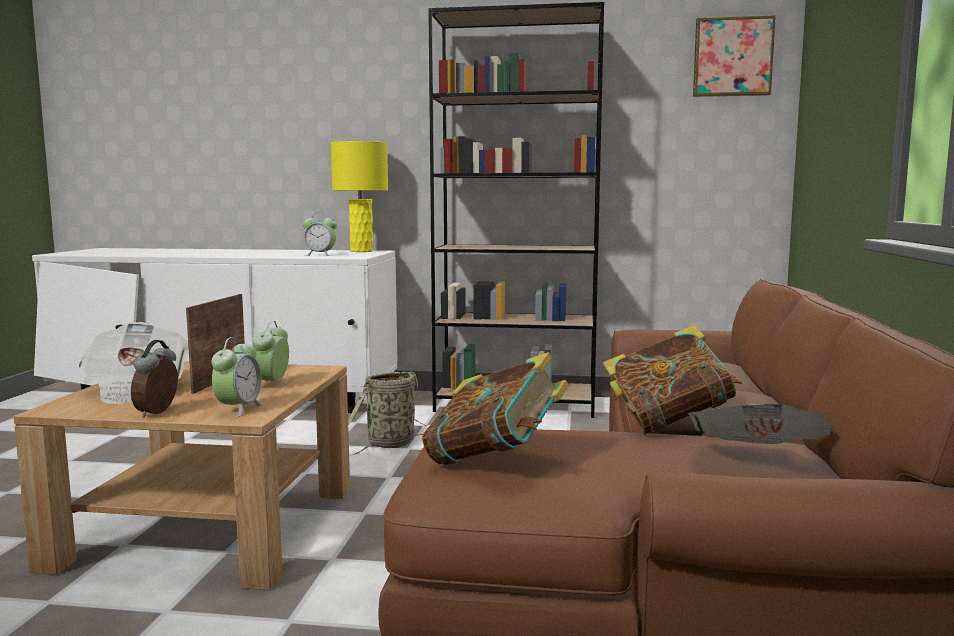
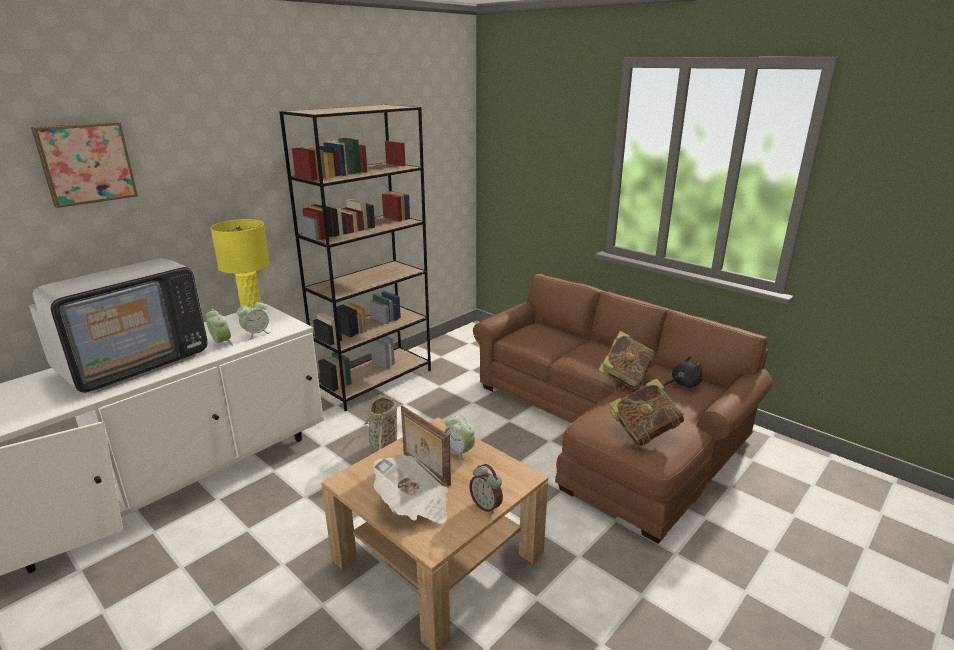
camera: 55 degrees left, 15 degrees up
alarm clock [212,337,264,417] -> alarm clock moved to [206,308,234,346]
newspaper [688,404,834,444] -> black plush toy [663,357,703,388]
picture [693,15,776,97] -> picture moved to [31,122,138,208]
none -> television [30,258,208,393]

